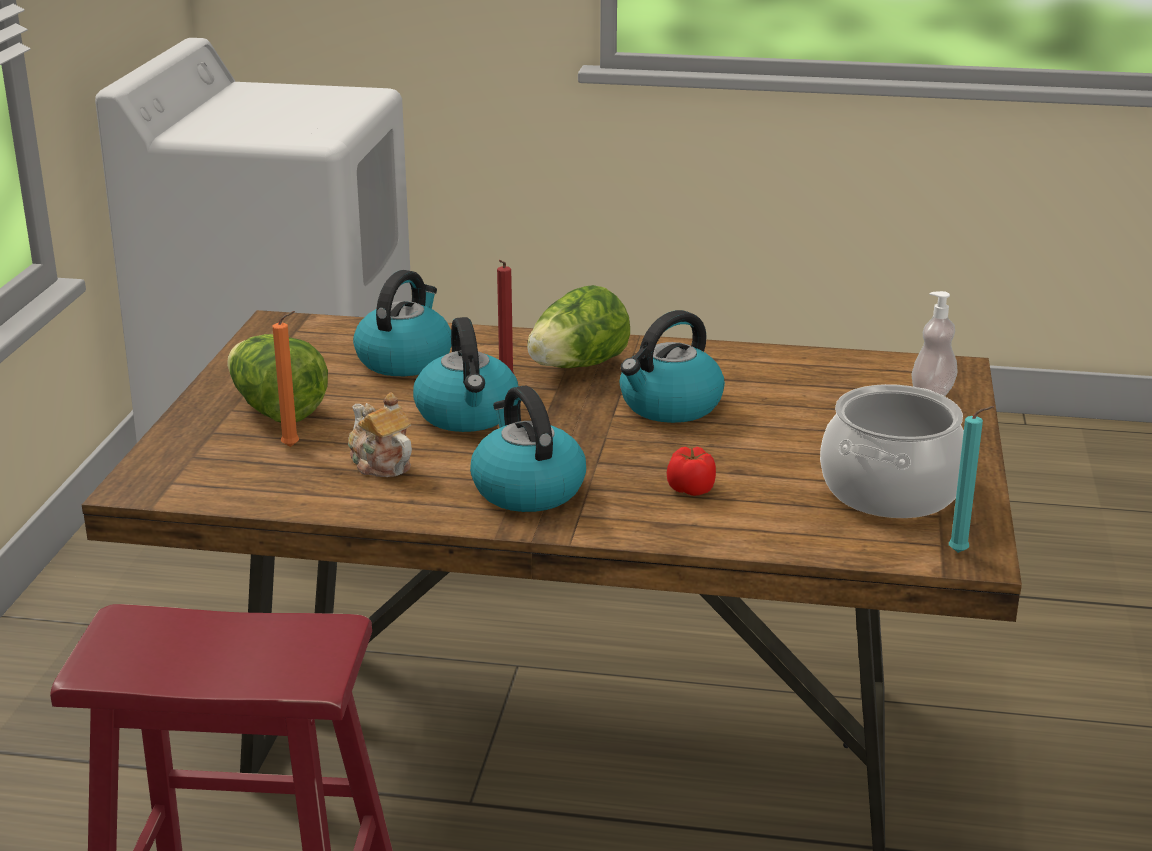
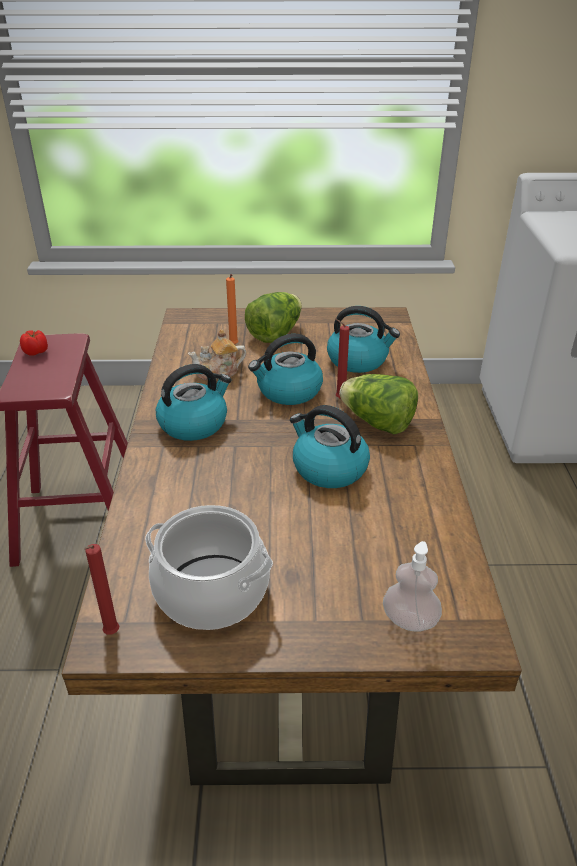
camera: 80 degrees right, 10 degrees up
teapot [348,392,412,477] -> teapot turned 150 degrees counterclockwise [188,329,246,380]
tomato [667,447,716,496] -> tomato moved to [20,330,48,356]
turquoise candle [949,406,994,553] -> red candle [84,544,119,635]

